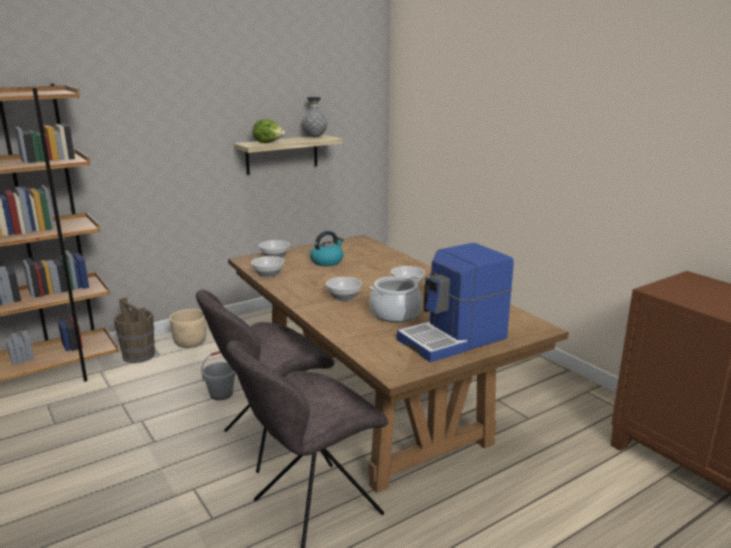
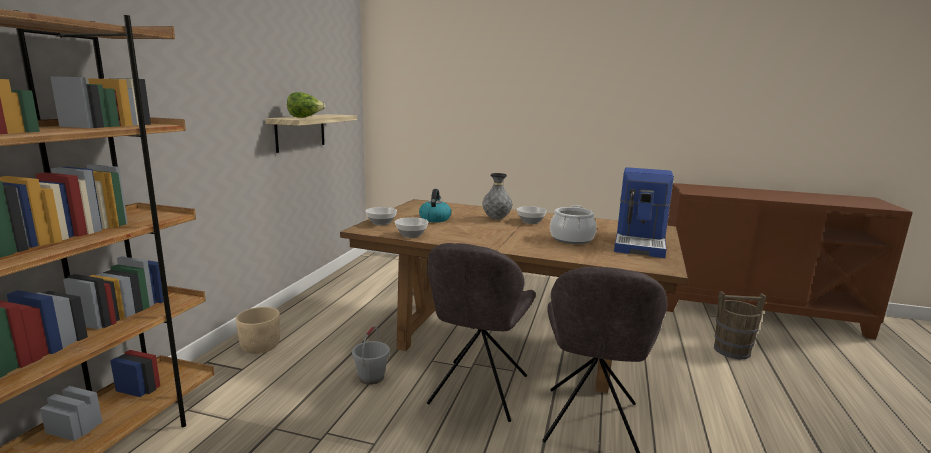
camera: 40 degrees left, 5 degrees down
brown bucket [114,297,155,363] -> brown bucket moved to [714,291,766,359]
grey vase [302,97,327,137] -> grey vase moved to [482,173,512,220]
bowl [326,277,362,301] -> none

